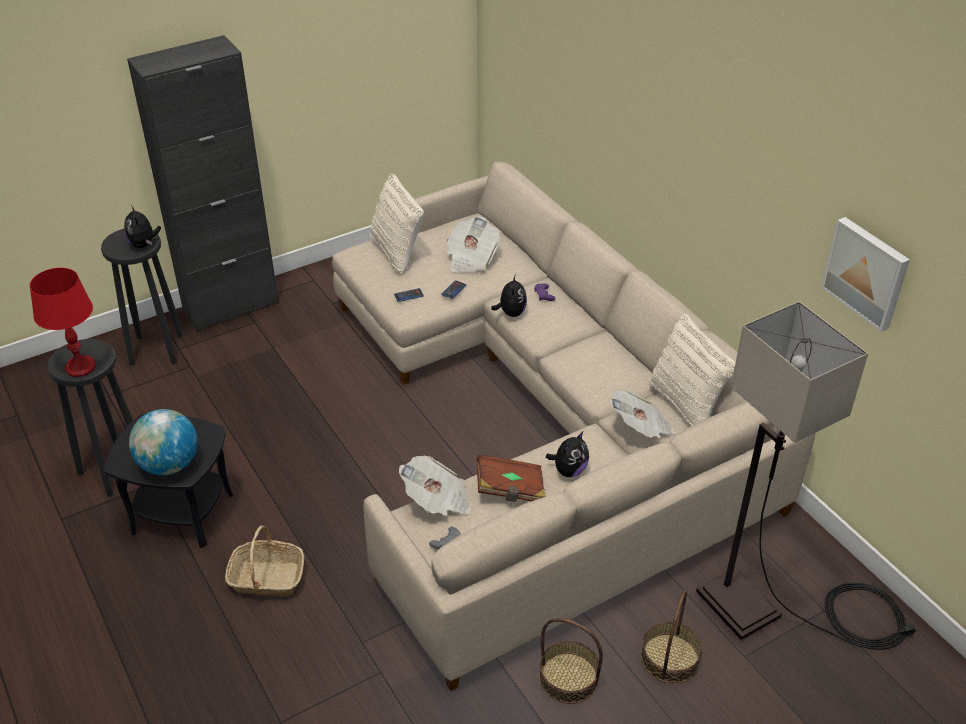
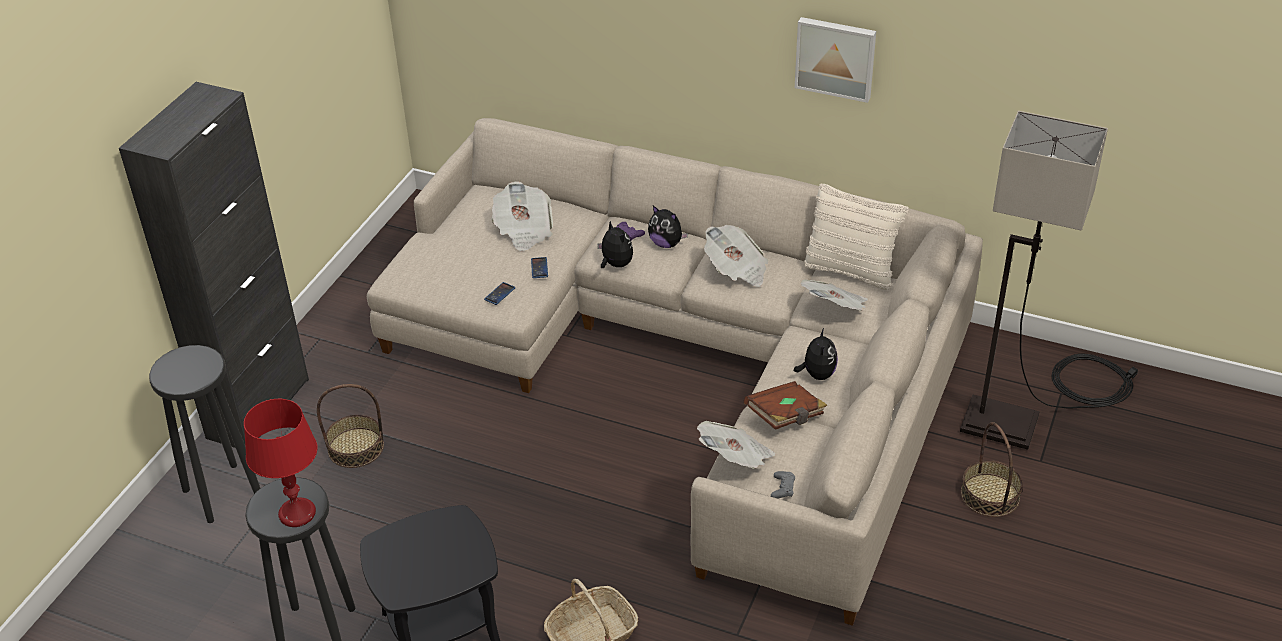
camera: 35 degrees left, 0 degrees up
plush toy [124,205,161,248] -> plush toy moved to [648,206,688,248]
globe [129,409,198,475] -> none
beige pillow [370,174,424,274] -> none
basket [539,618,603,704] -> basket moved to [317,384,384,468]
picture [821,217,910,332] -> picture moved to [795,17,876,103]
none -> newspaper [704,225,769,287]

